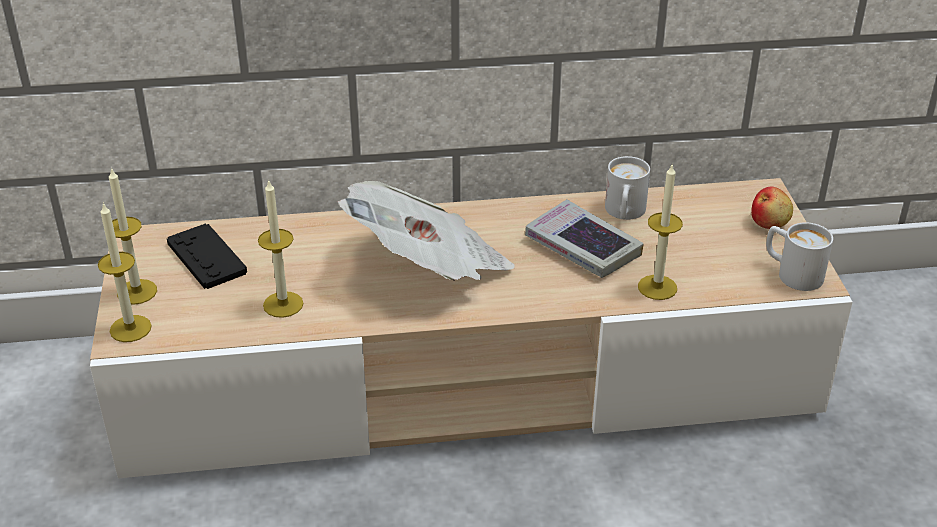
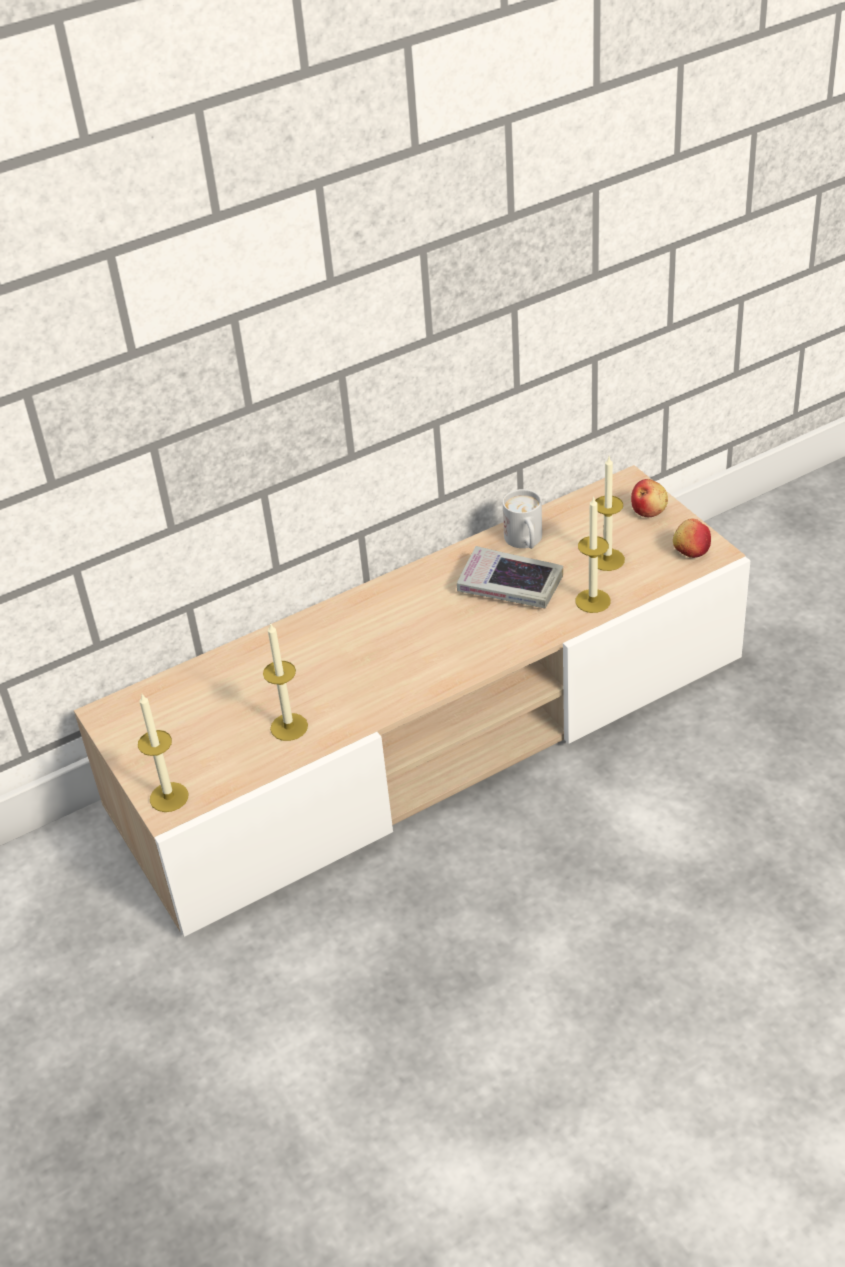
camera: 20 degrees left, 5 degrees up
candle [109,167,157,305] -> candle moved to [595,457,625,571]
black game controller [167,224,247,289] -> none
newspaper [338,181,515,281] -> none
white mug [766,222,833,291] -> apple [673,519,711,558]

